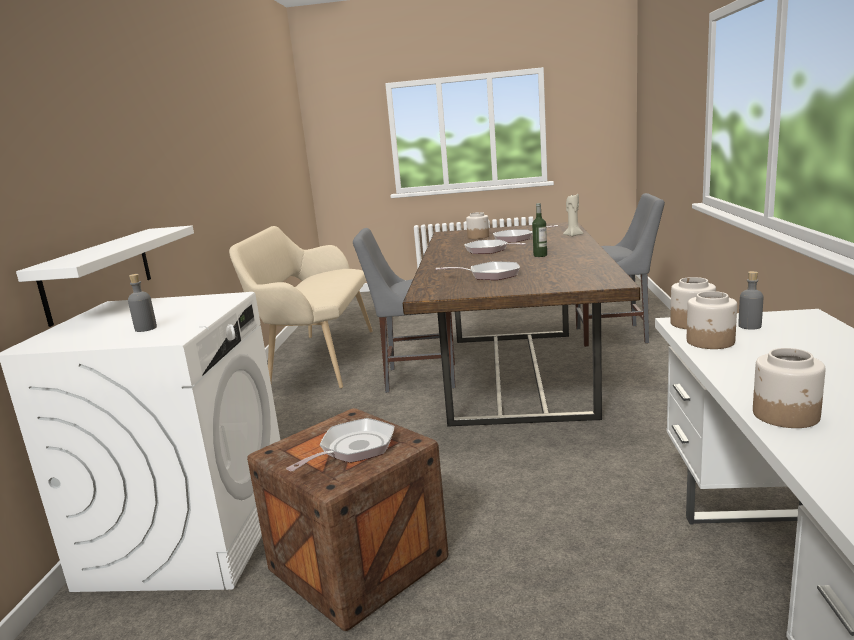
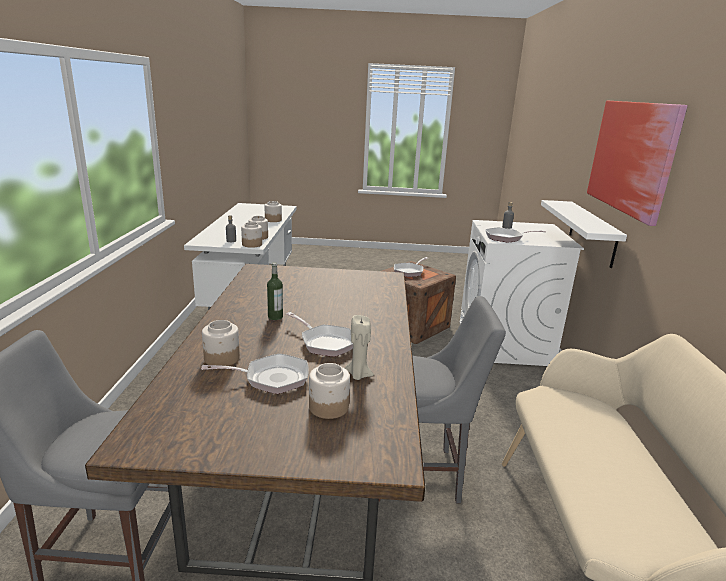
camera: 175 degrees right, 5 degrees up
frying pan [436,262,520,280] -> frying pan moved to [485,227,546,243]
beige candle [563,194,584,237] -> beige candle moved to [345,315,374,380]
none -> jar [202,320,240,366]
none -> picture [587,101,688,226]

